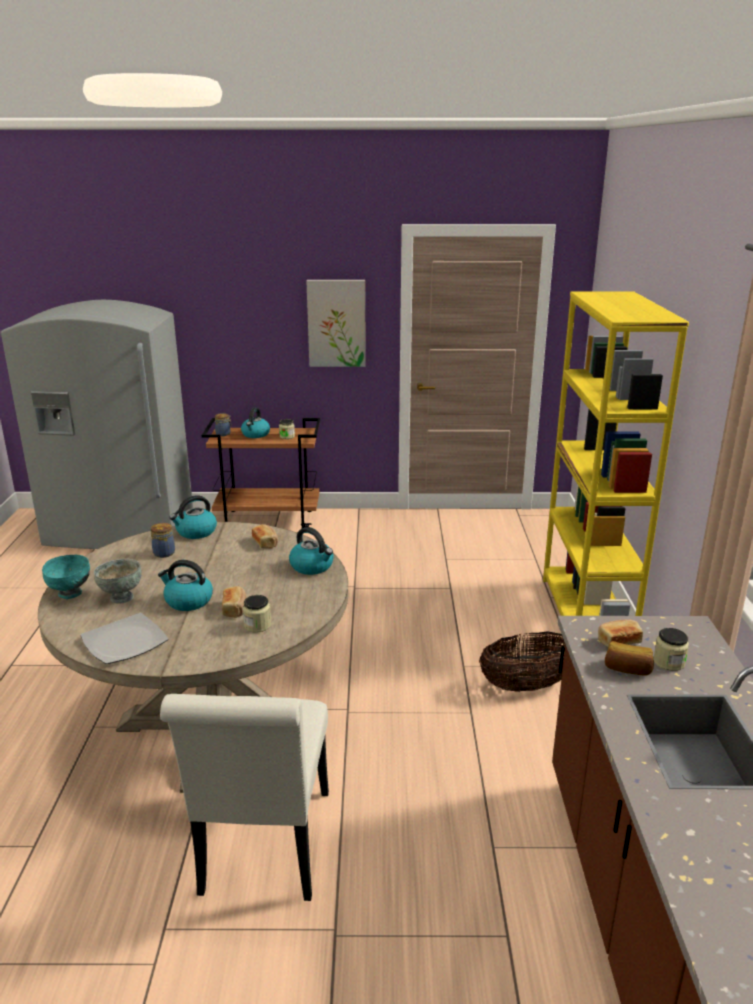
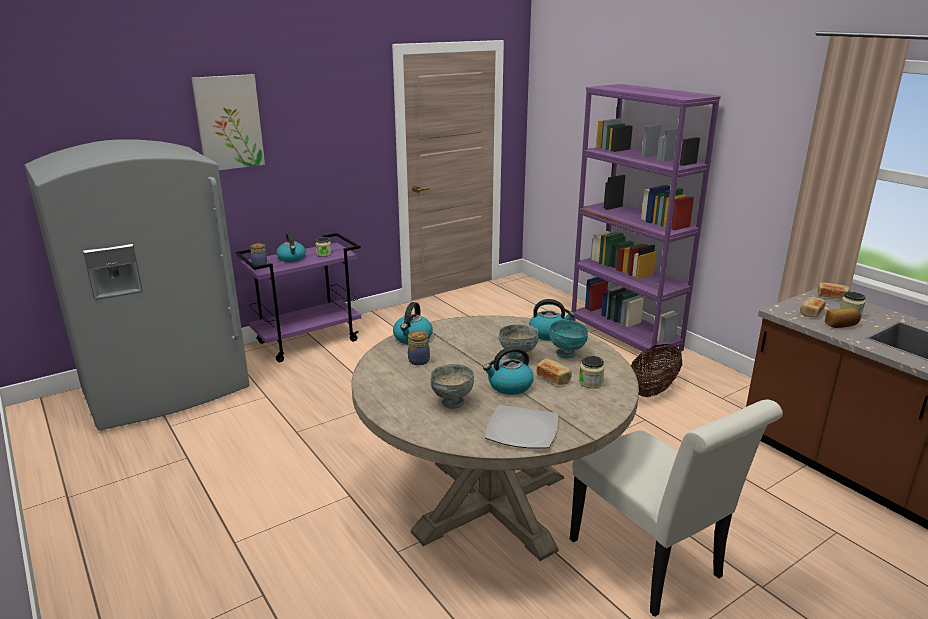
camera: 35 degrees left, 0 degrees up
turquoise bowl [42,555,90,599] -> turquoise bowl moved to [549,320,588,358]
brown cart [202,418,320,529] -> purple cart [235,233,361,362]
bread [252,524,278,549] -> bread moved to [817,282,850,299]
picture [306,280,366,367] -> picture moved to [191,74,265,170]
yellow bookcase [543,291,689,616] -> purple bookcase [571,84,721,361]
none -> grey bowl [499,324,539,362]

